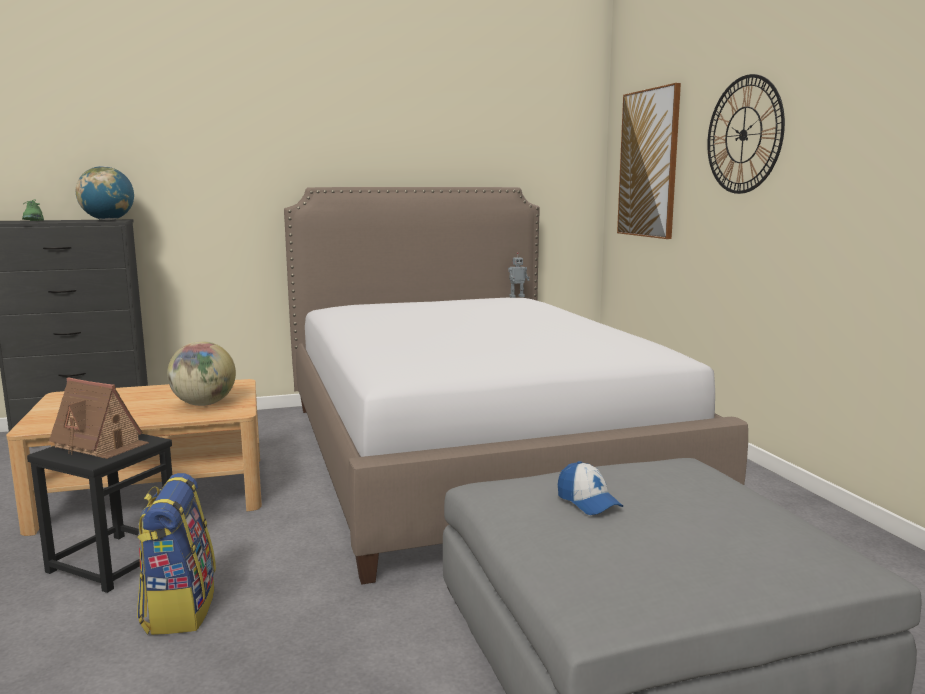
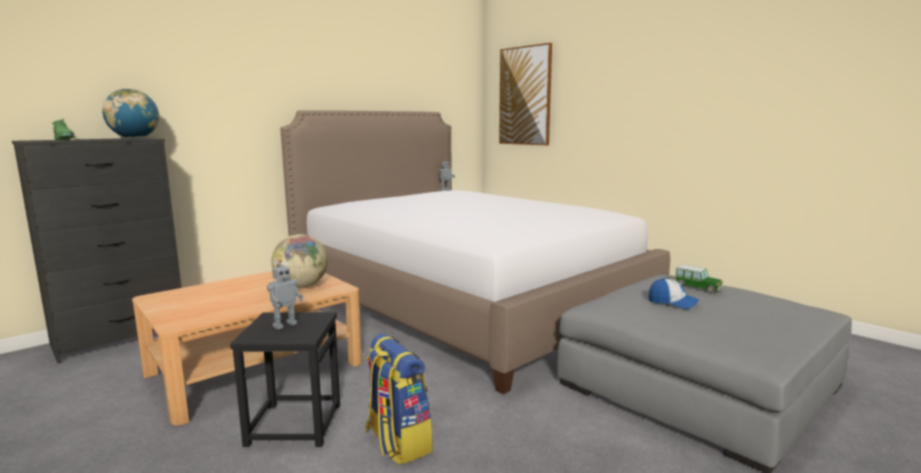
camera: 25 degrees left, 0 degrees up
toy house [49,377,149,459] -> toy robot [267,260,303,330]
wall clock [707,74,785,194] -> none
none -> toy car [675,265,725,293]

